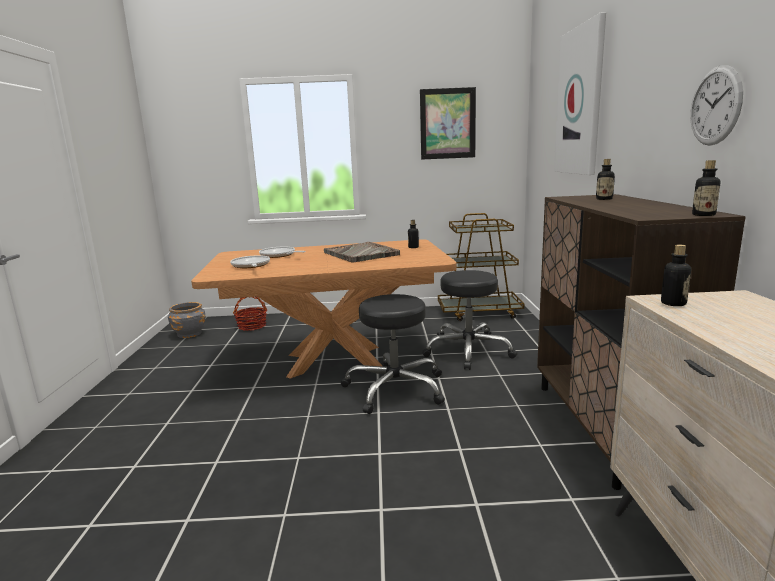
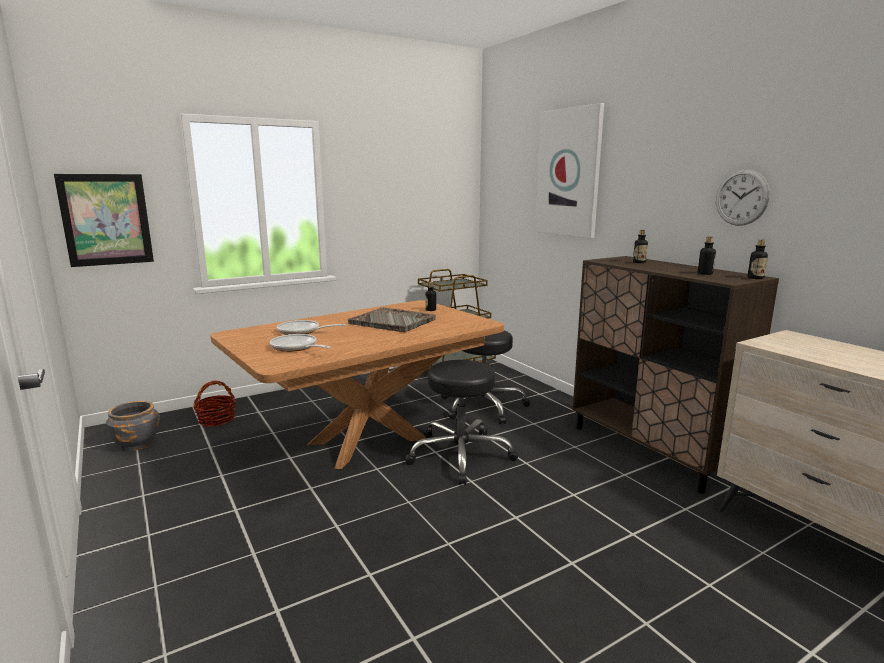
camera: 30 degrees left, 0 degrees up
picture [420,87,476,160] -> picture moved to [54,174,154,267]
bottle [661,245,691,306] -> bottle moved to [698,237,716,275]

